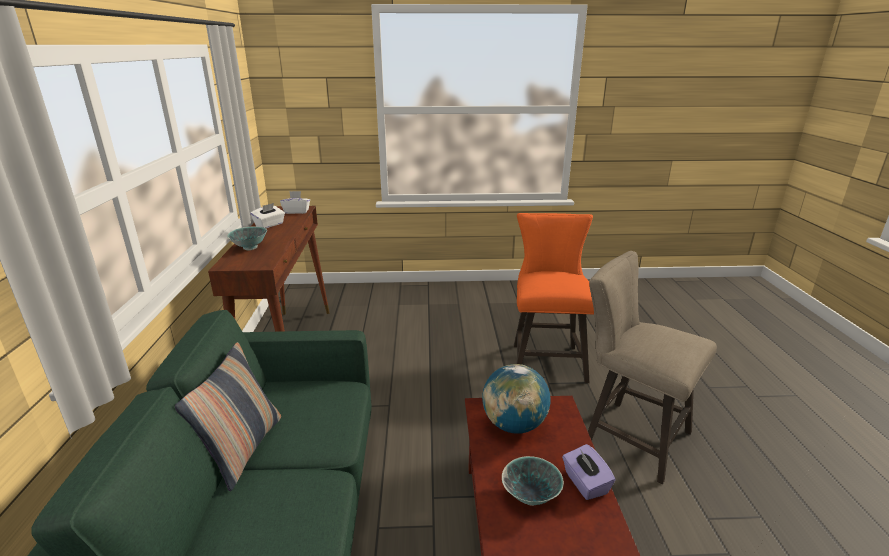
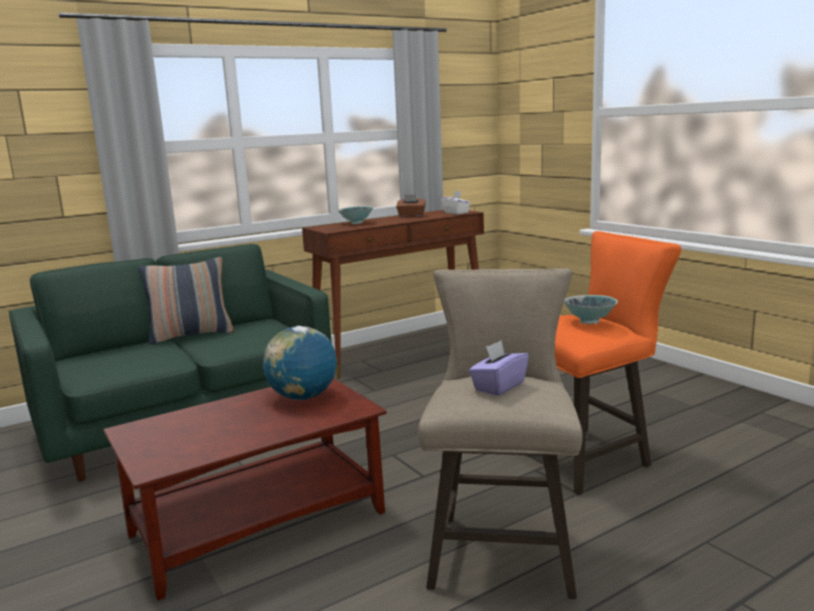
camera: 60 degrees right, 10 degrees down
white tissue box [250,203,285,228] -> brown tissue box [396,194,426,217]
bowl [502,456,564,506] -> bowl moved to [564,295,618,324]
purple tissue box [562,444,616,500] -> purple tissue box moved to [469,340,529,396]

